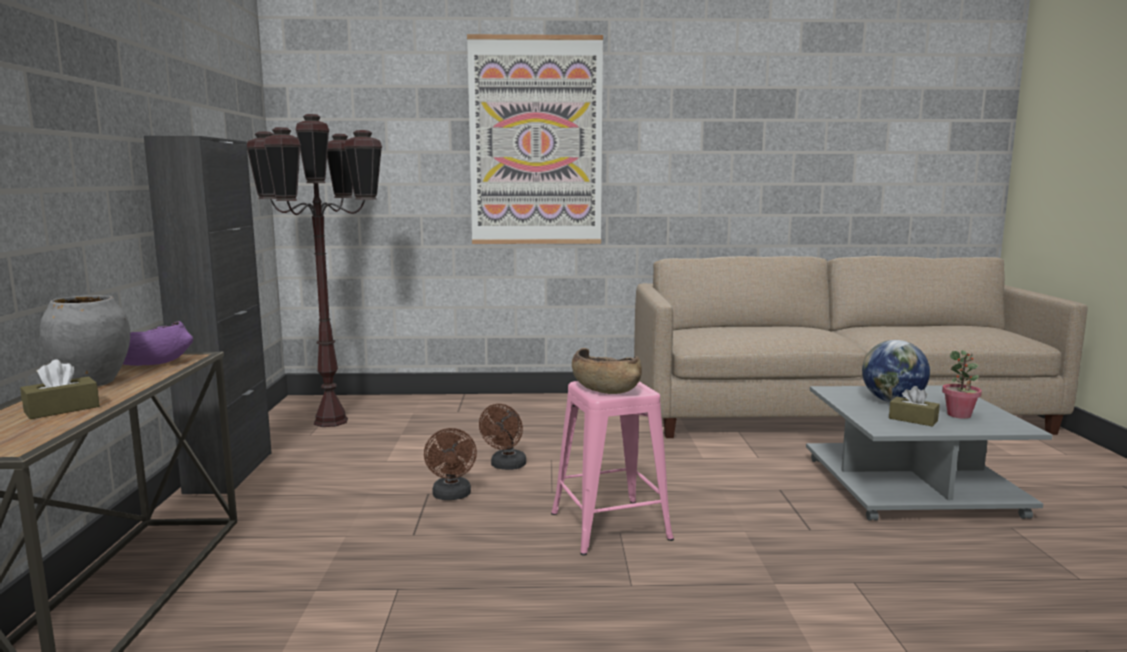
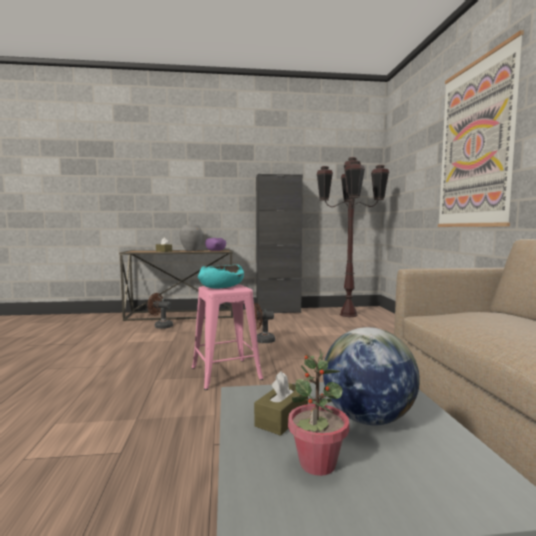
camera: 85 degrees right, 5 degrees down
brown fan [479,404,526,470] -> brown fan moved to [147,293,173,329]
brown bowl [572,348,642,394] -> turquoise bowl [198,265,244,289]

